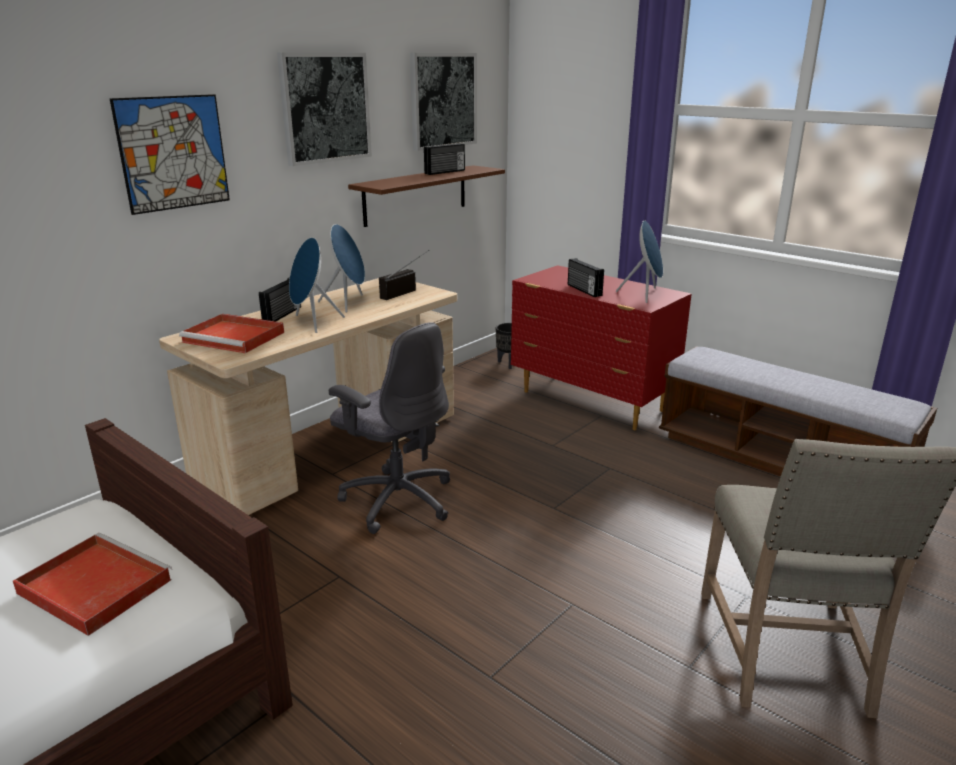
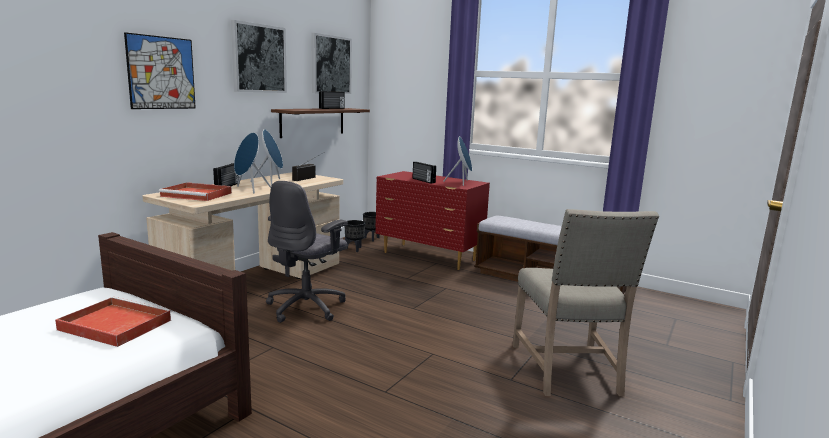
camera: 10 degrees left, 10 degrees down
grey office chair [329,322,450,534] -> grey office chair turned 90 degrees clockwise [266,181,348,323]
none -> black planter [345,220,365,252]

